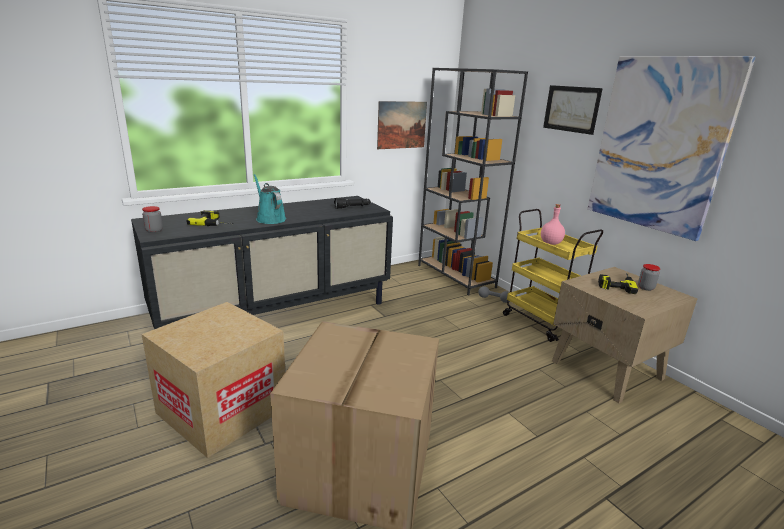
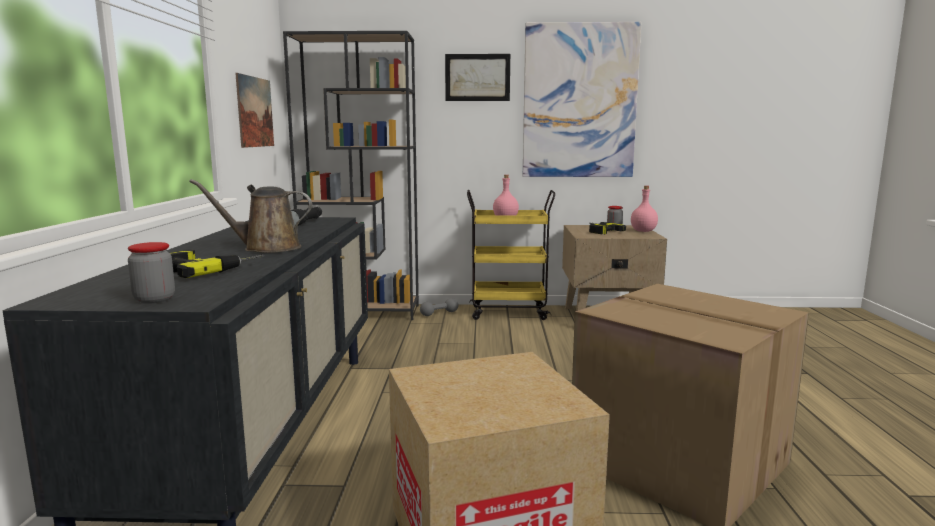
camera: 55 degrees left, 10 degrees down
turquoise watering can [254,174,286,224] -> brown watering can [189,179,312,253]
none -> pink bottle [631,186,658,232]

